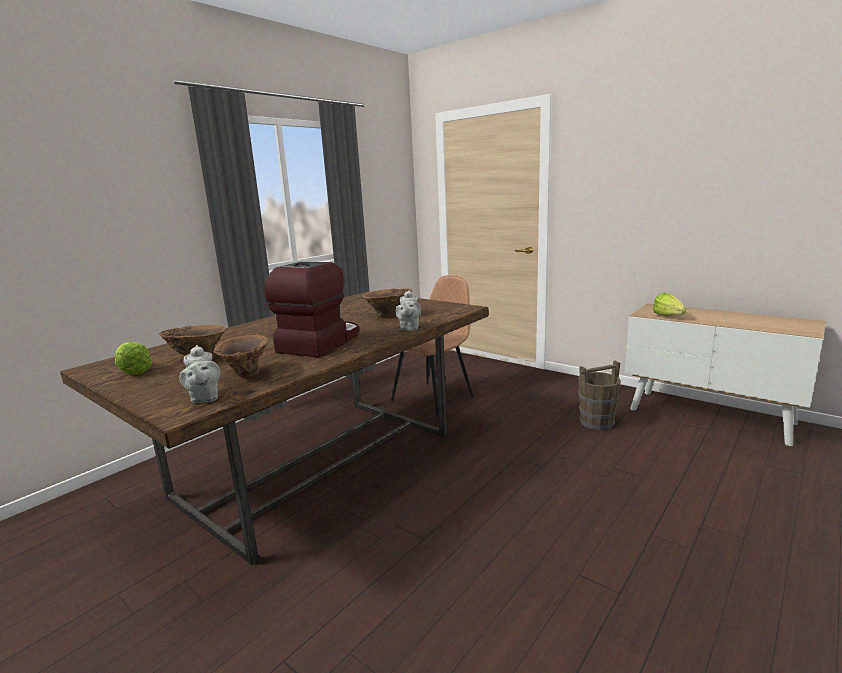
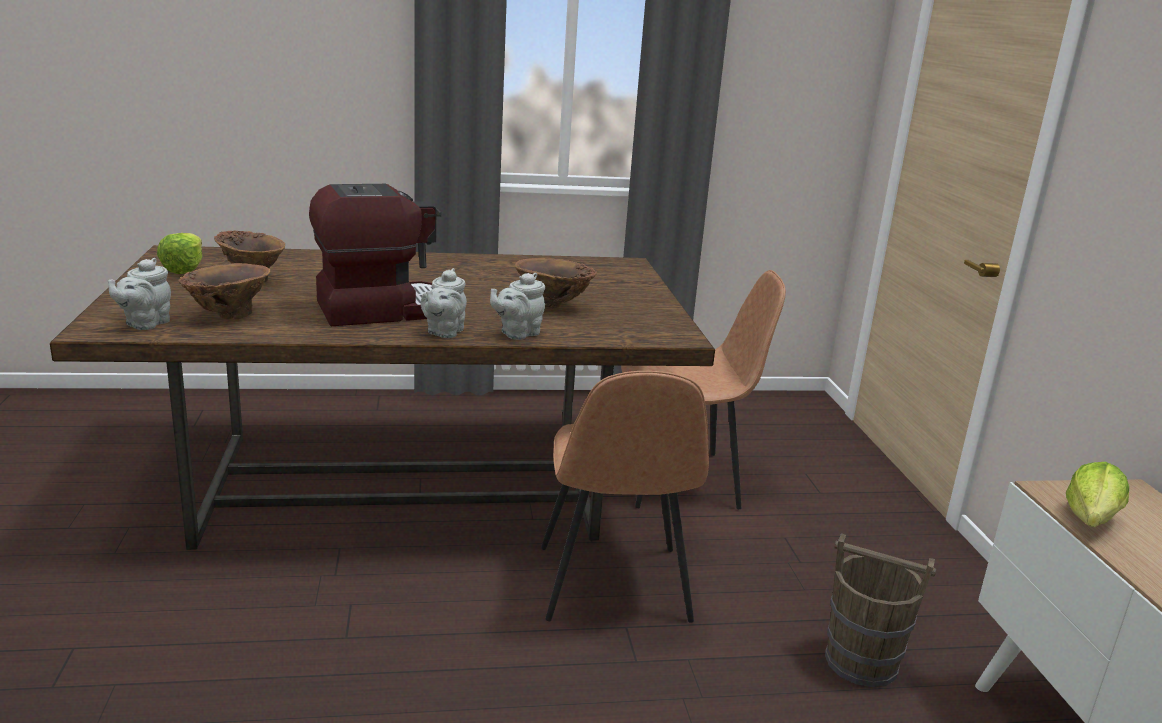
camera: 40 degrees right, 5 degrees up
none -> grey teapot [421,268,467,338]
none -> brown chair [541,371,709,622]

